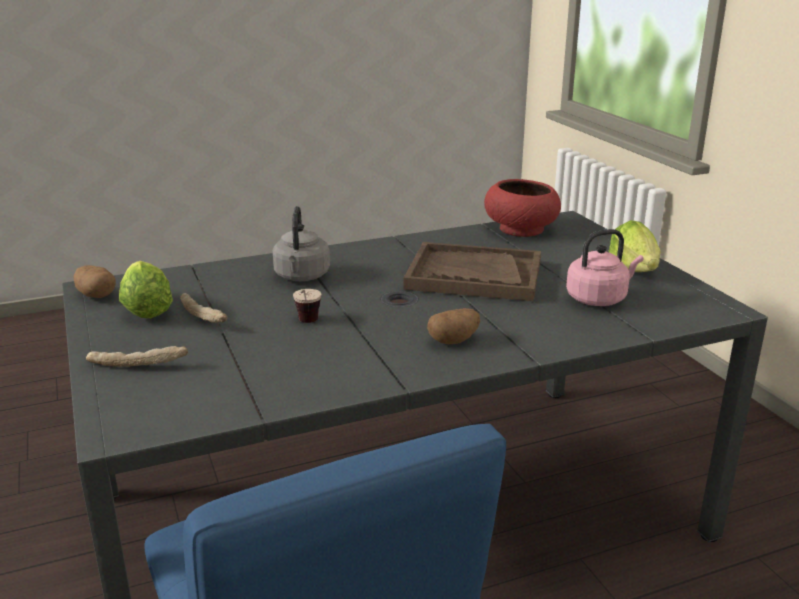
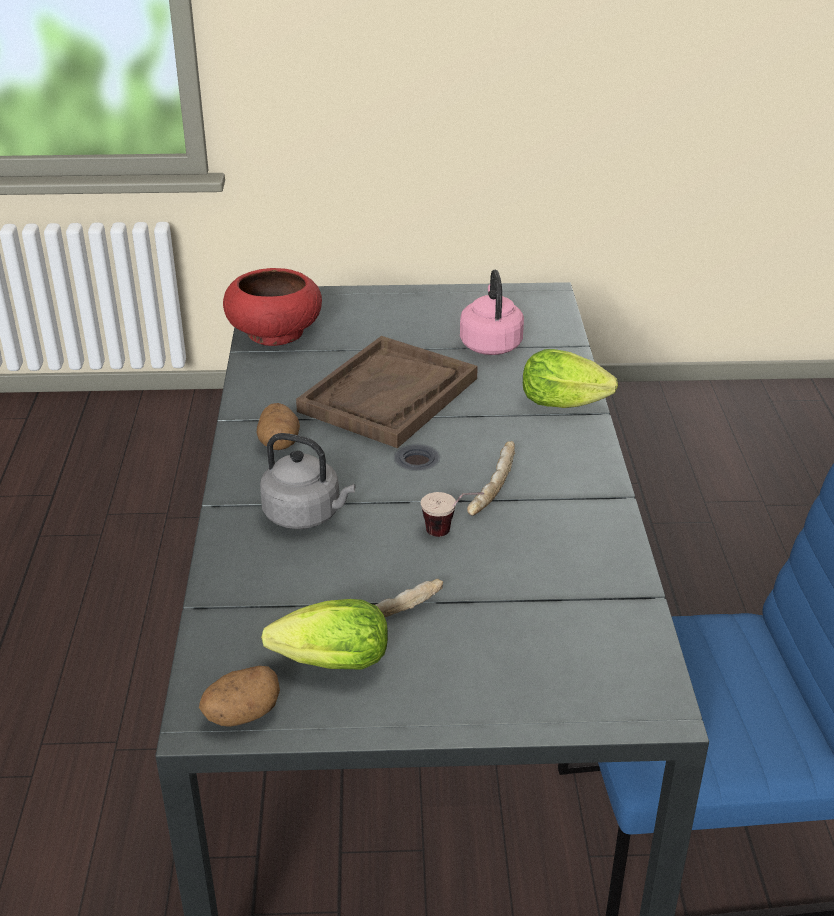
camera: 70 degrees left, 10 degrees up
bread [86,346,188,367] -> bread moved to [467,441,515,516]
potato [427,308,480,344] -> potato moved to [257,403,300,450]
lettuce [609,220,661,272] -> lettuce moved to [523,349,618,408]

